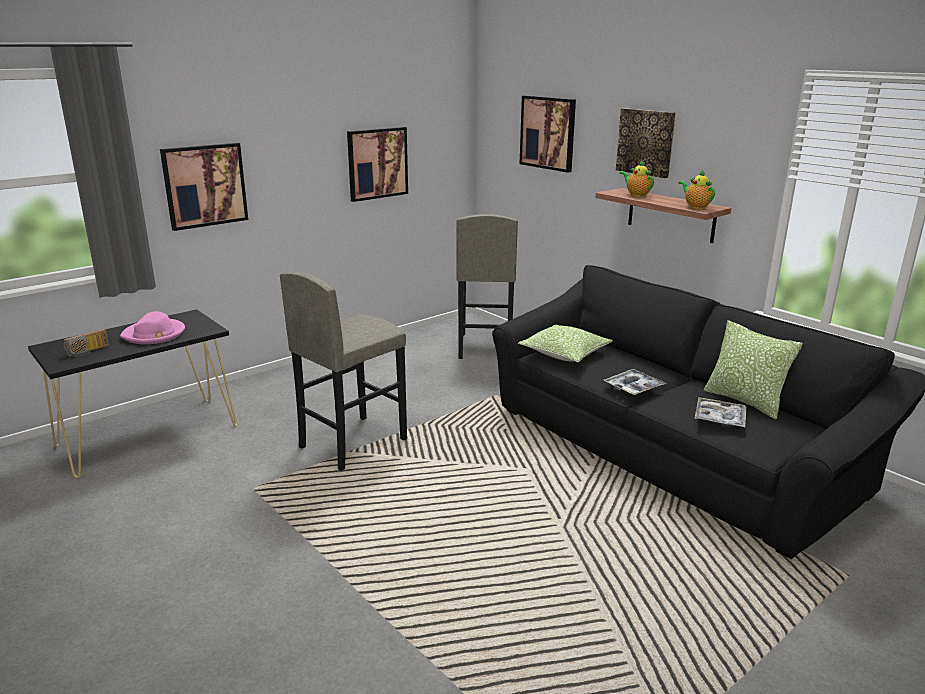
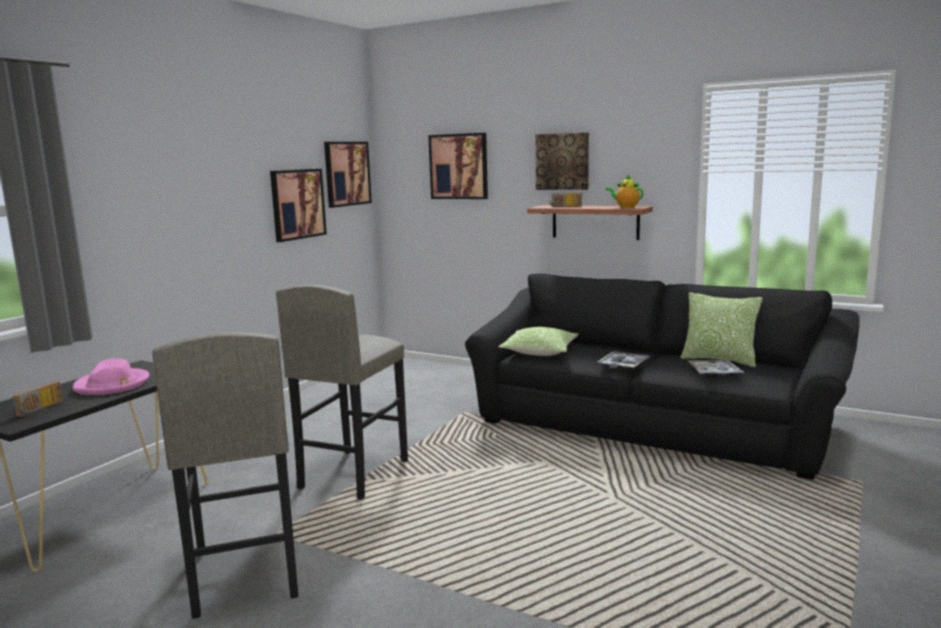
camera: 20 degrees left, 10 degrees down
picture [160,143,248,231] -> picture moved to [324,142,372,208]
grey stool [456,214,518,359] -> grey stool moved to [152,332,298,619]
teapot [620,160,654,197] -> radio [550,193,582,207]

